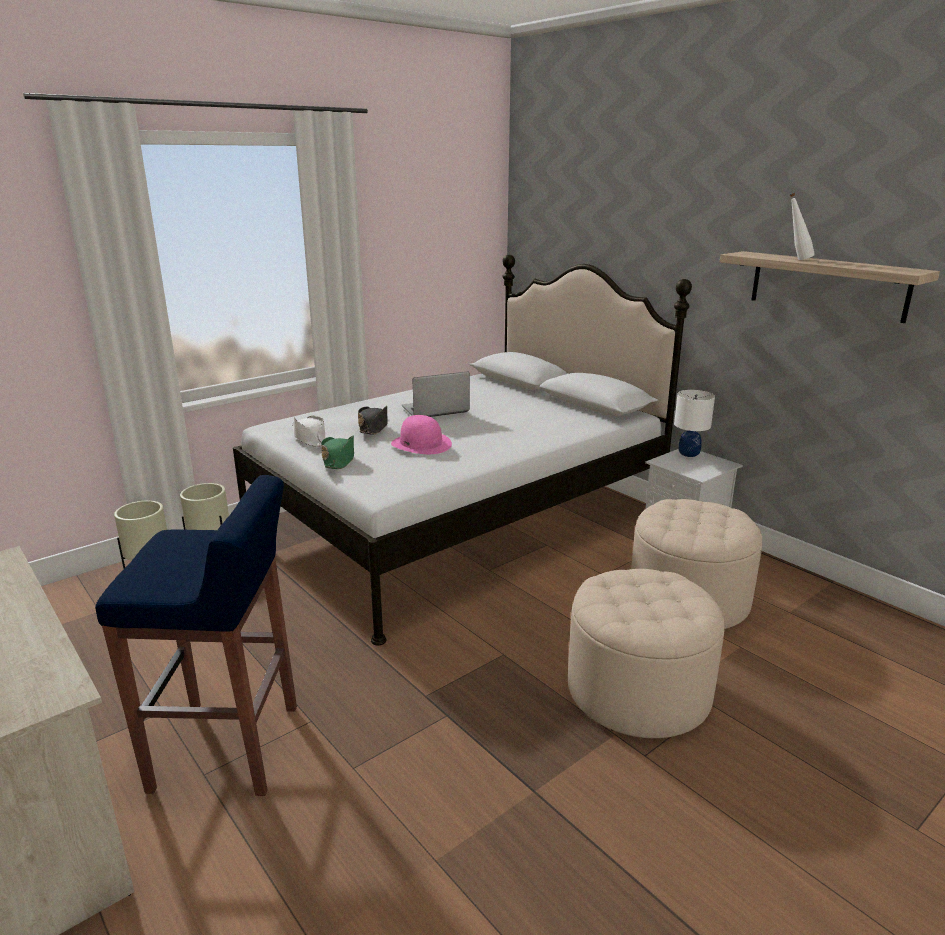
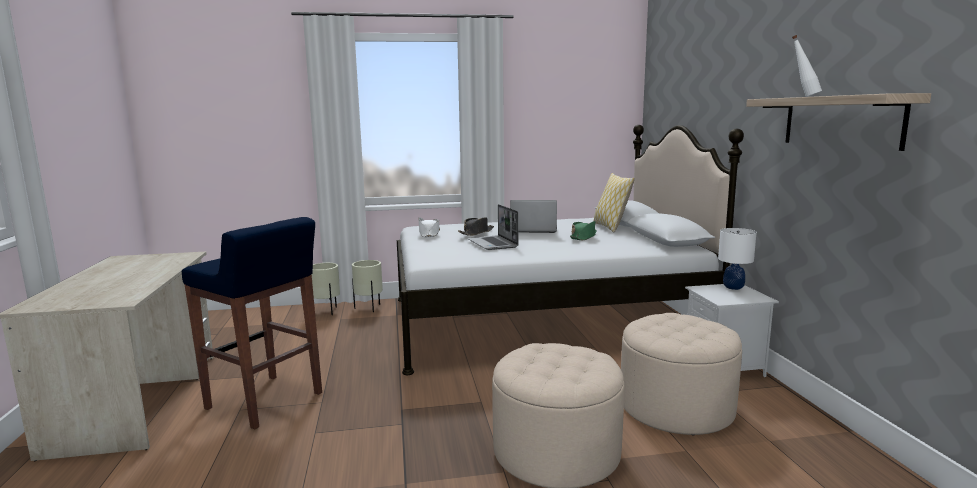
camera: 30 degrees right, 10 degrees down
green hat [321,436,354,469] -> green hat moved to [570,221,597,240]
pink hat [391,415,452,454] -> laptop [468,204,518,250]
none -> pillow [594,173,635,232]

